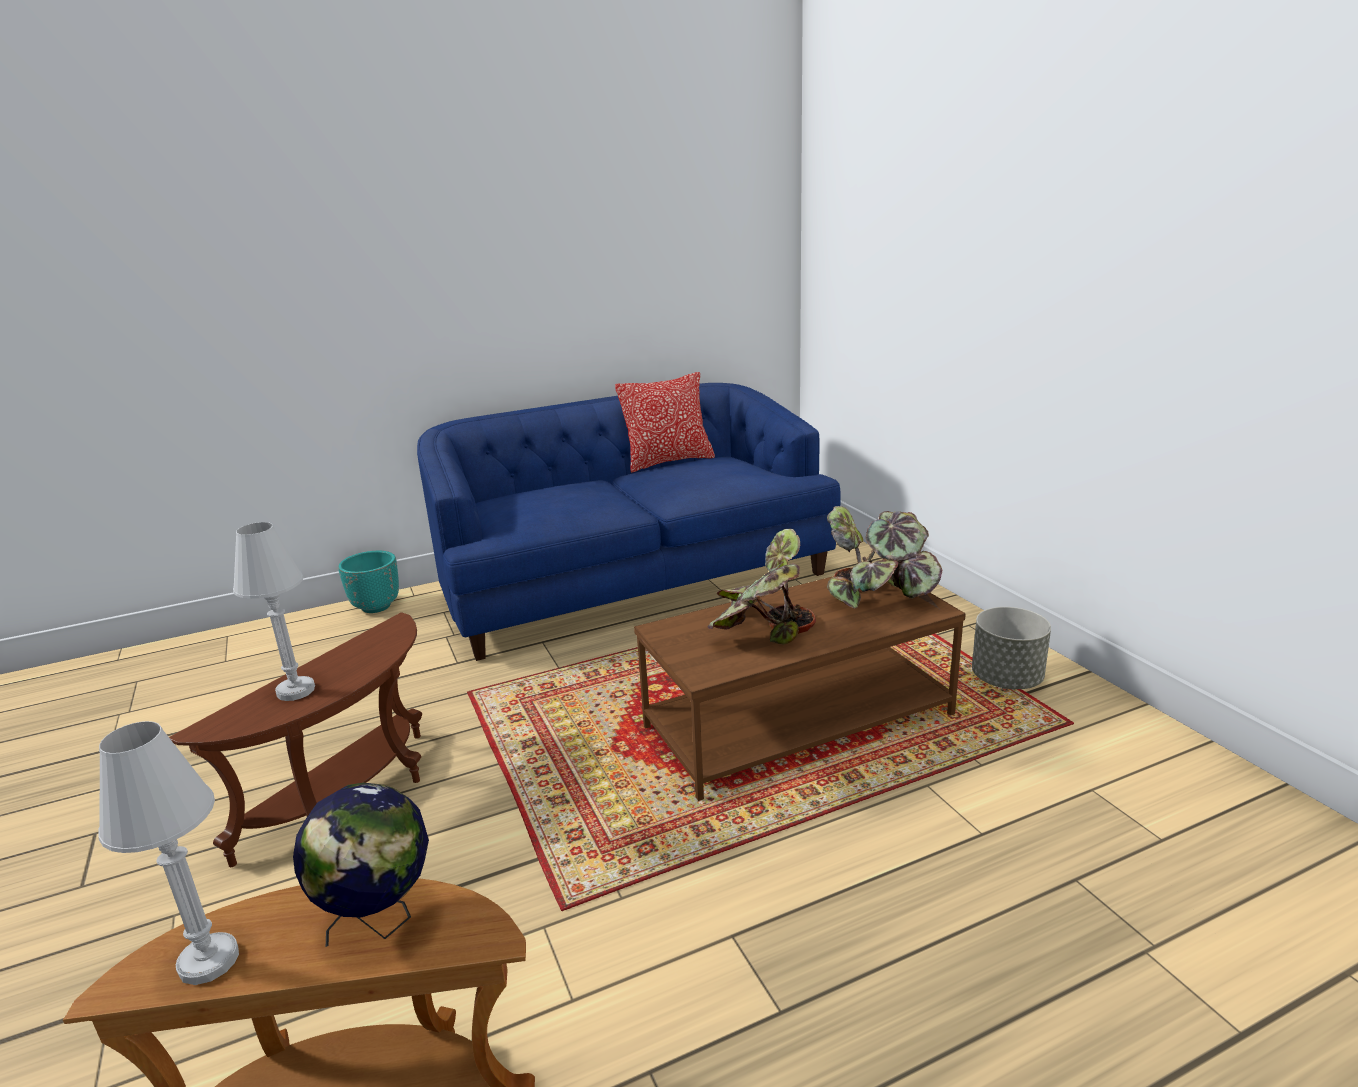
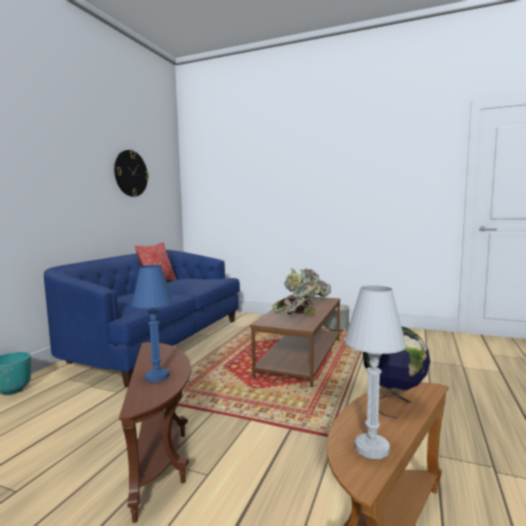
camera: 45 degrees left, 15 degrees down
white table lamp [233,522,315,701] -> blue table lamp [131,265,173,382]
none -> wall clock [114,150,149,197]

